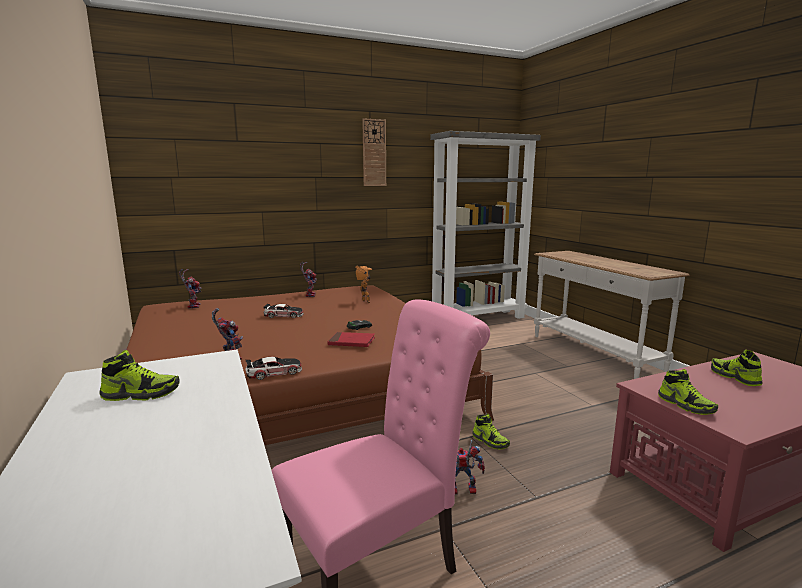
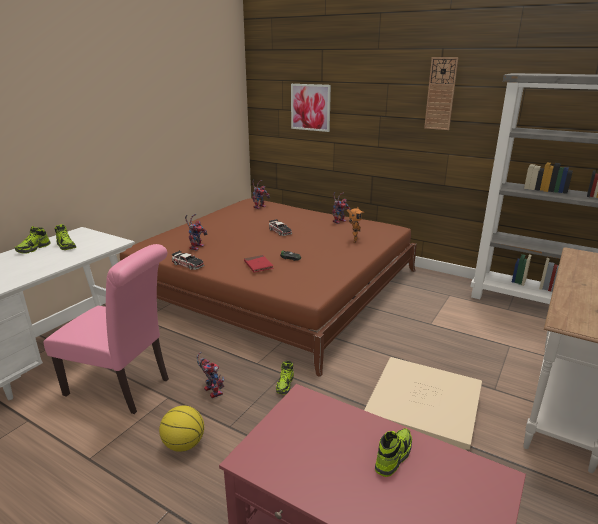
camera: 55 degrees right, 10 degrees up
shoe [658,369,718,415] -> shoe moved to [15,226,50,254]
none -> basketball [159,406,204,452]
none -> picture [291,84,331,132]
none -> beige storage box [364,357,482,450]

